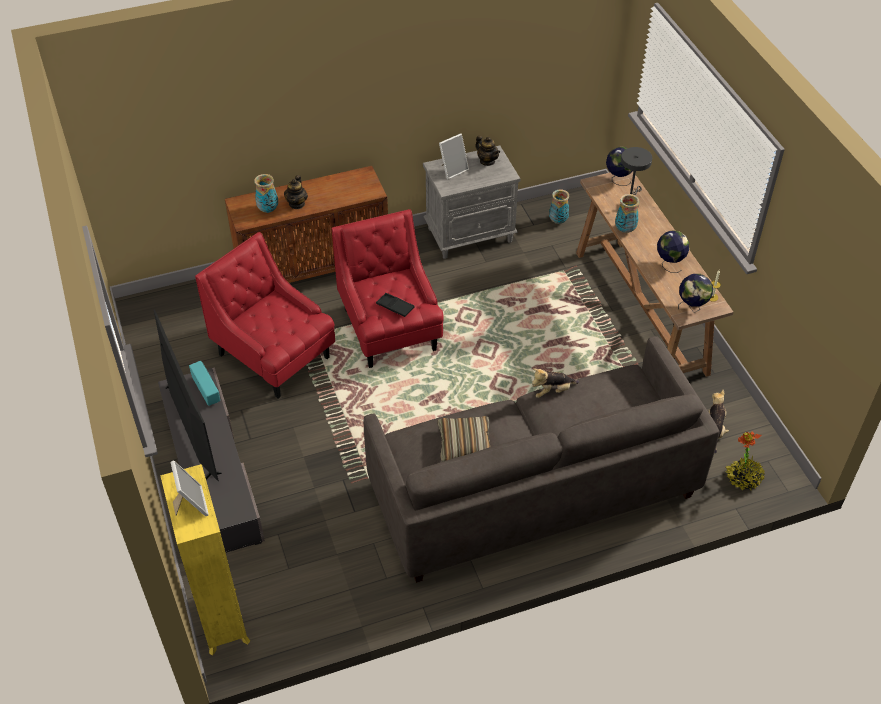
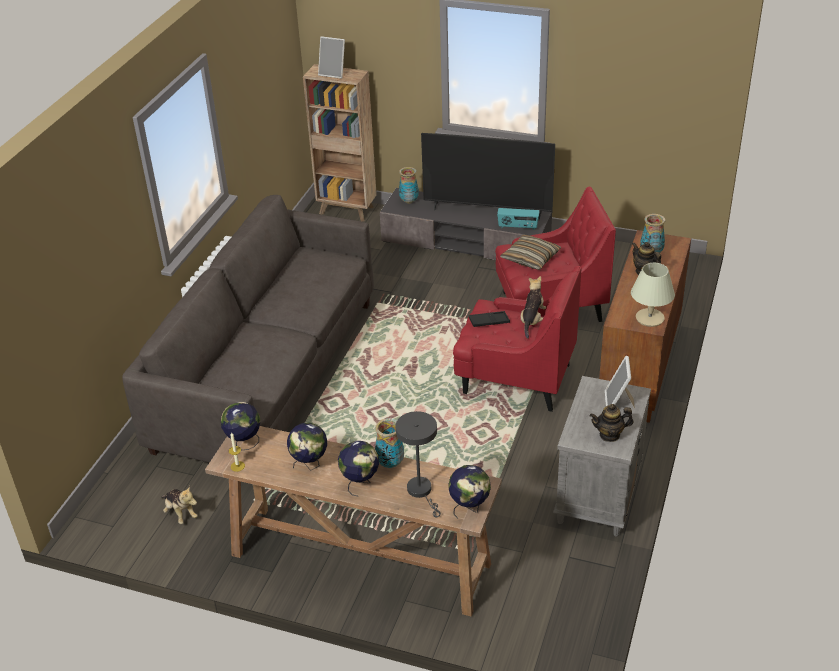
camera: 130 degrees right, 10 degrees down
yellow bookcase [160,464,250,655] -> brown bookcase [303,64,377,222]
pillow [437,416,491,462] -> pillow moved to [500,234,561,270]
plush toy [532,369,579,398] -> plush toy moved to [521,276,546,339]
vase [549,189,569,224] -> vase moved to [399,167,419,204]
potted plant [726,431,765,490] -> none
none -> globe [338,441,379,497]
none -> beige table lamp [631,263,675,327]

